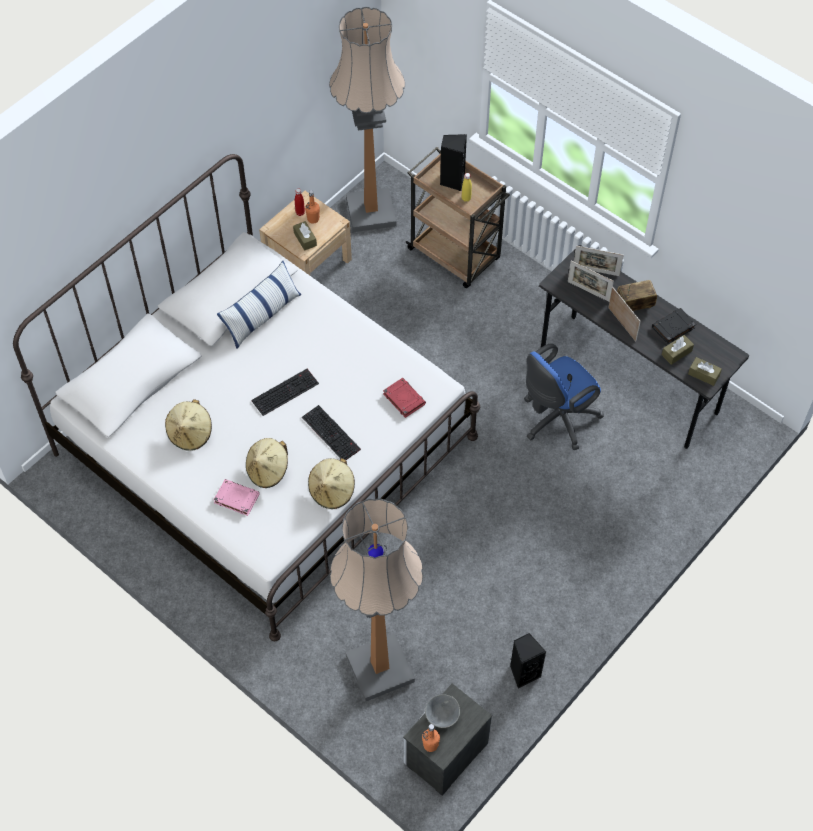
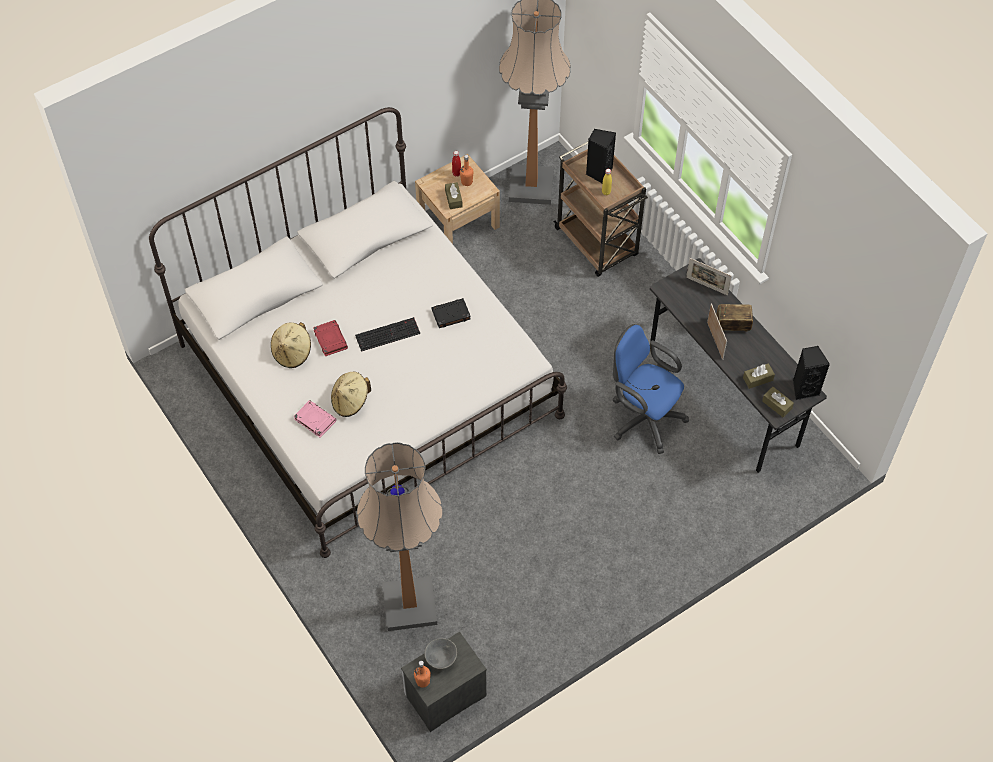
camera: 15 degrees right, 0 degrees up
pillow [217,261,301,349] -> none
keyboard [302,405,361,460] -> none
beige hat [308,458,355,509] -> none
red book [383,378,426,418] -> red book moved to [313,320,348,356]
black speaker [510,633,546,688] -> black speaker moved to [793,346,830,400]
blue office chair [524,343,604,450] -> blue office chair turned 60 degrees clockwise [612,324,689,454]
picture frame [568,261,614,302] -> none
black book [652,308,696,344] -> black book moved to [431,298,471,328]

